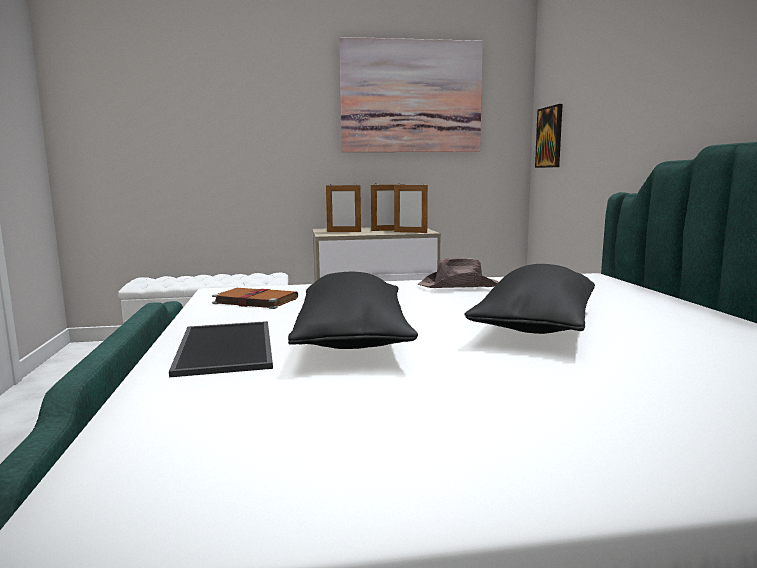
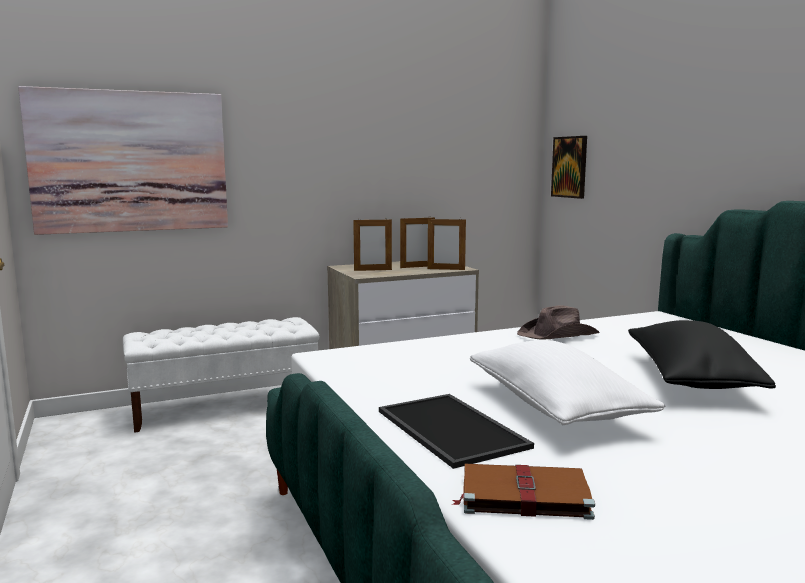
camera: 15 degrees left, 0 degrees up
brown book [212,288,298,309] -> brown book moved to [452,464,595,520]
black pillow [288,272,418,349] -> white pillow [470,340,665,425]
picture [339,37,483,152] -> picture moved to [18,86,228,235]

